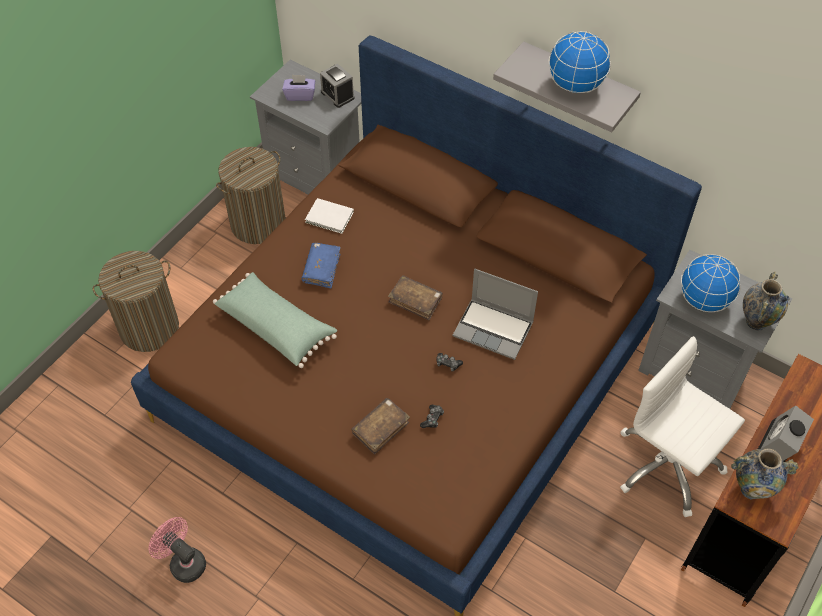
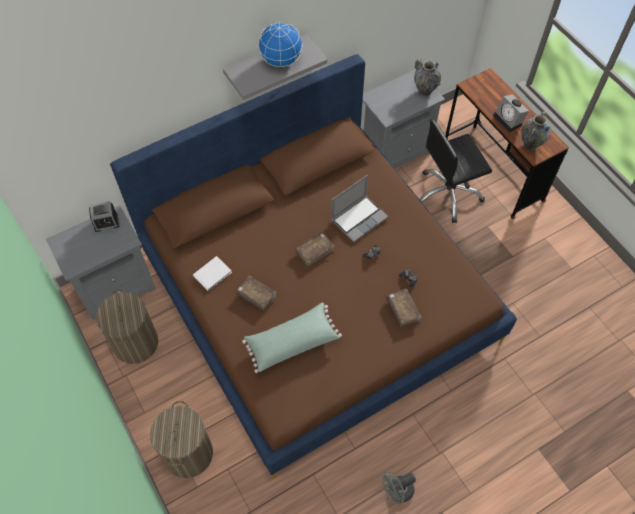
camera: 65 degrees left, 5 degrees up
pink fan [149,517,206,583] -> grey fan [382,470,416,504]
purple tissue box [282,75,315,101] -> none
blue book [302,242,341,288] -> brown book [236,276,277,311]
white office chair [620,336,745,517] -> black office chair [420,119,492,223]
globe [681,254,741,312] -> none

